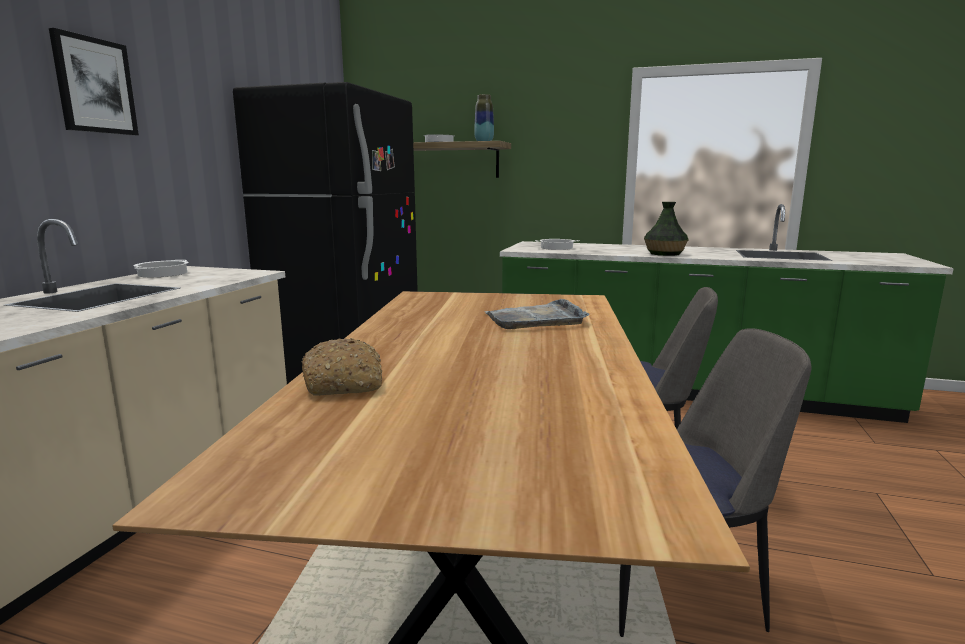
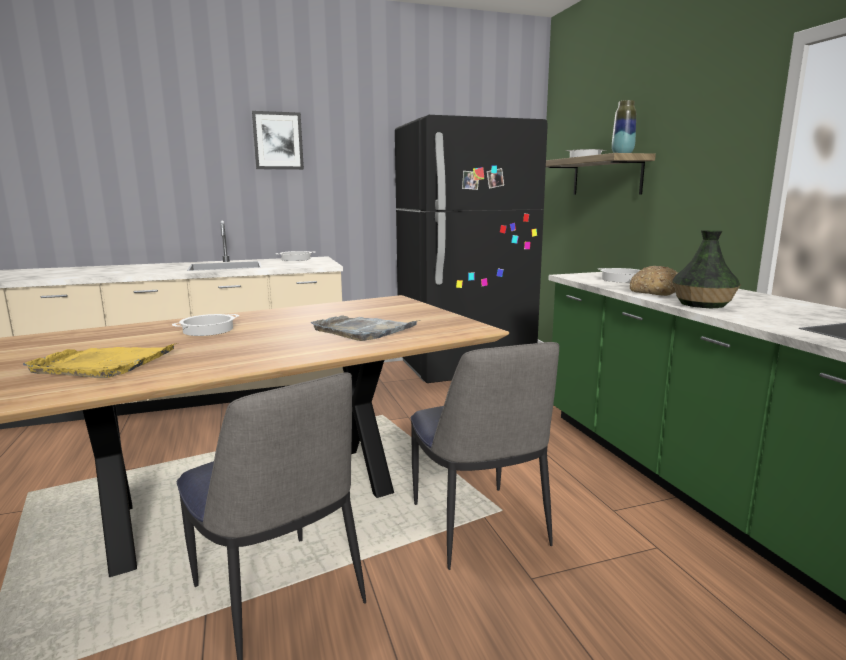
camera: 55 degrees right, 0 degrees up
bread [302,338,382,396] -> bread moved to [630,266,678,296]
none -> yellow tray [23,343,178,378]
none -> cooking pot [172,314,239,336]

